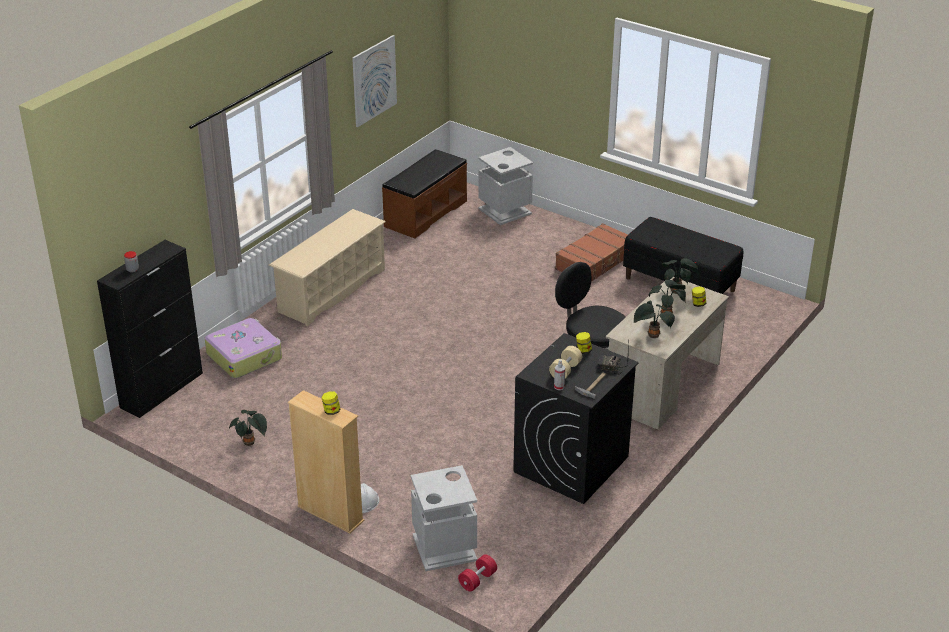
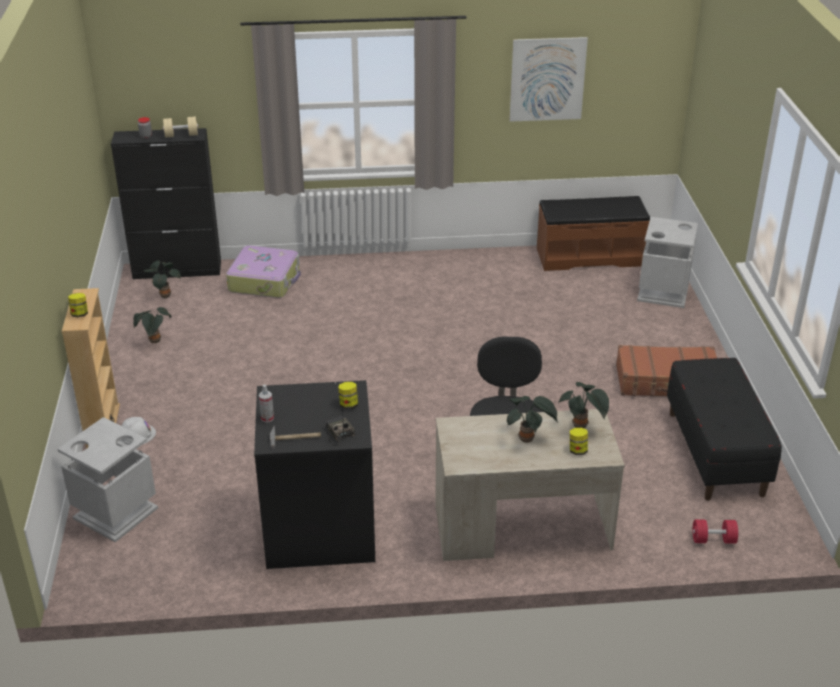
camera: 50 degrees right, 0 degrees up
beige shoe rack [269,209,386,326] -> none
red dumbbell [458,554,497,591] -> red dumbbell moved to [693,520,738,544]
beige dumbbell [549,346,582,379] -> beige dumbbell moved to [163,116,198,137]
potted plant [634,301,675,338] -> potted plant moved to [143,260,181,299]

